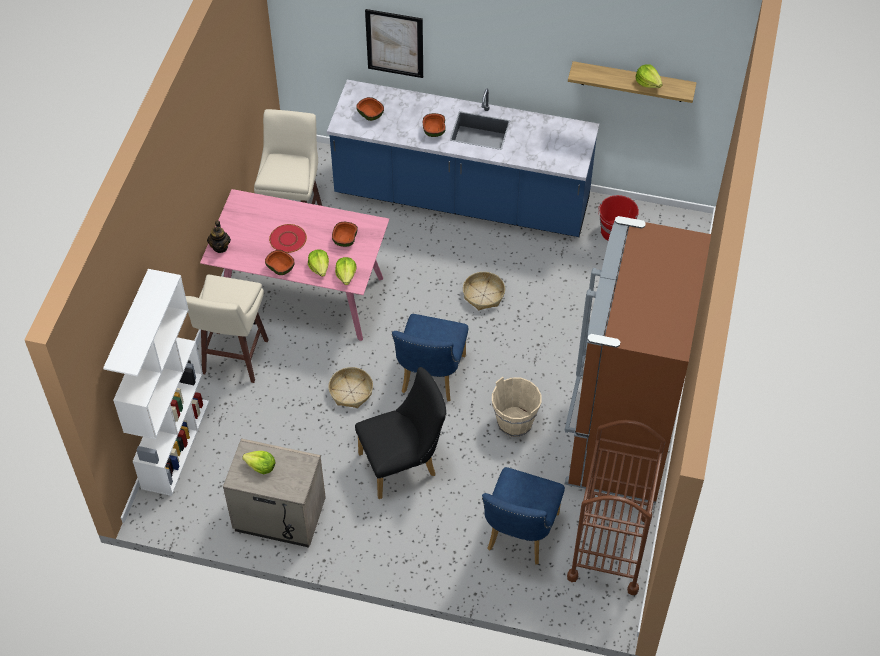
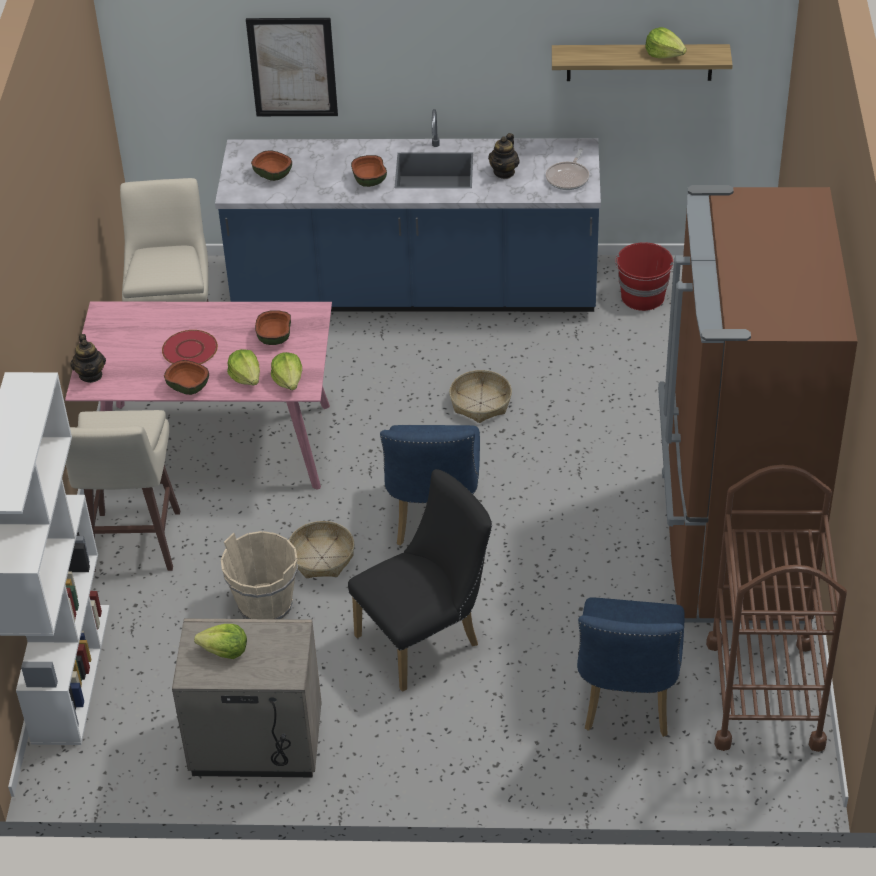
camera: 10 degrees left, 10 degrees down
beige bucket [492,377,542,437] -> beige bucket moved to [221,531,298,619]
none -> teapot [488,133,520,179]
none -> frying pan [546,148,589,190]

